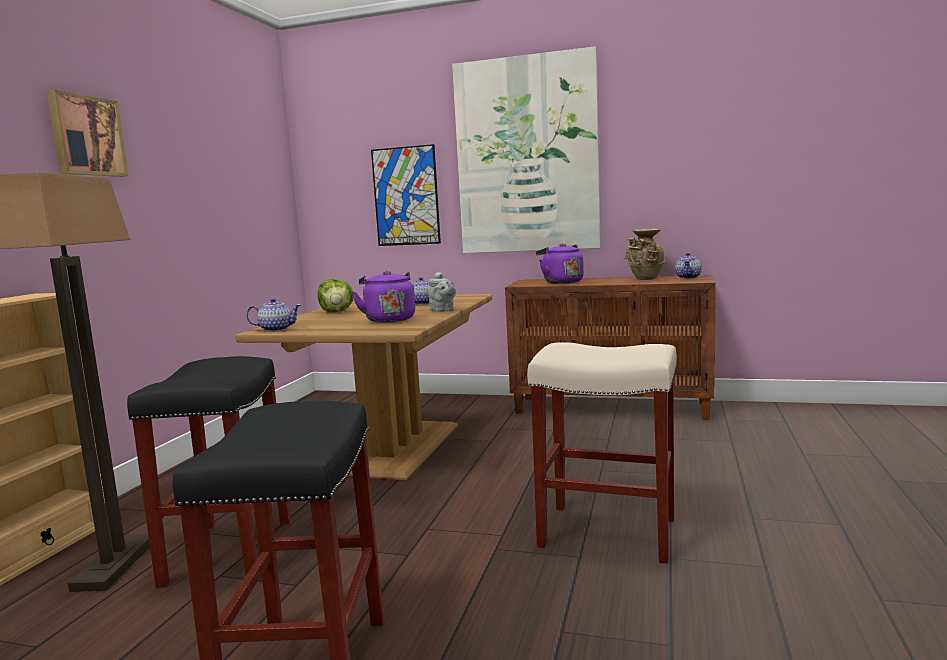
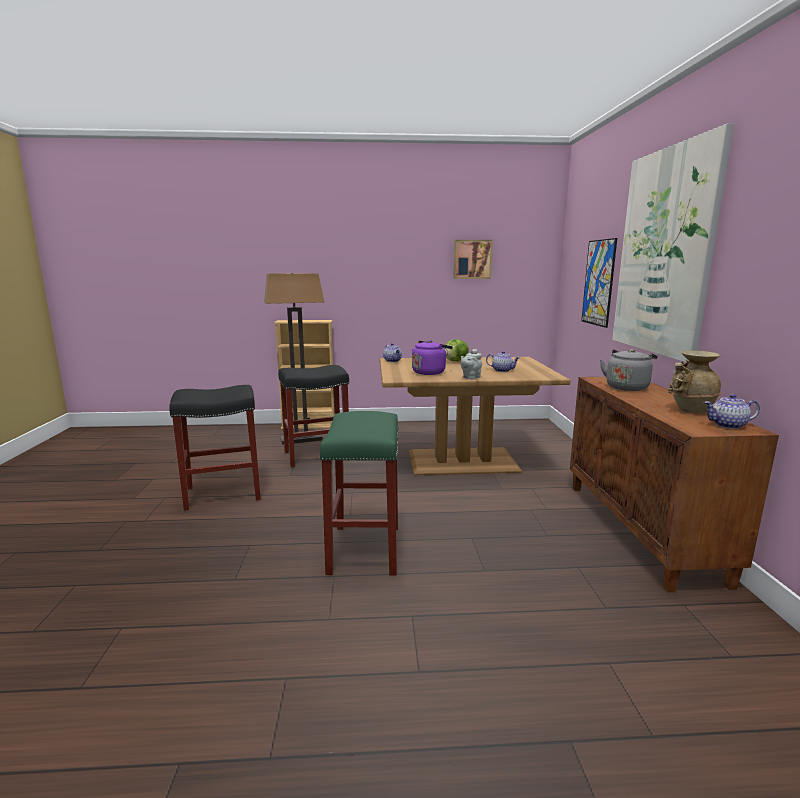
camera: 70 degrees right, 5 degrees up
picture [47,90,129,177] -> picture moved to [453,240,493,279]
beige stool [527,342,677,564] -> green stool [319,411,399,576]
purple kettle [536,243,584,284] -> grey kettle [600,349,658,391]

